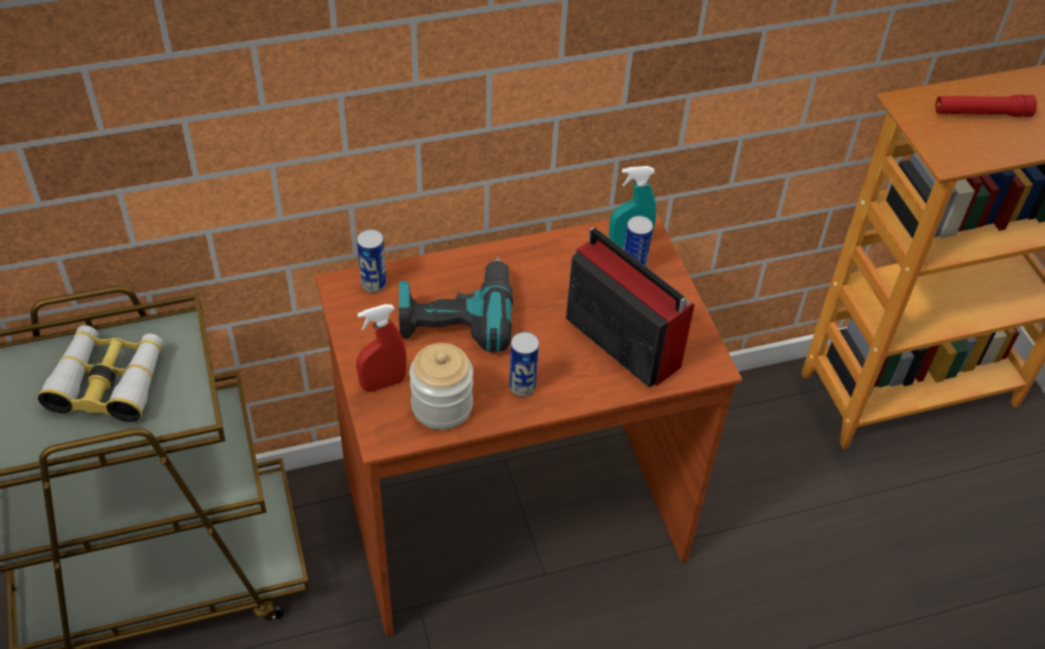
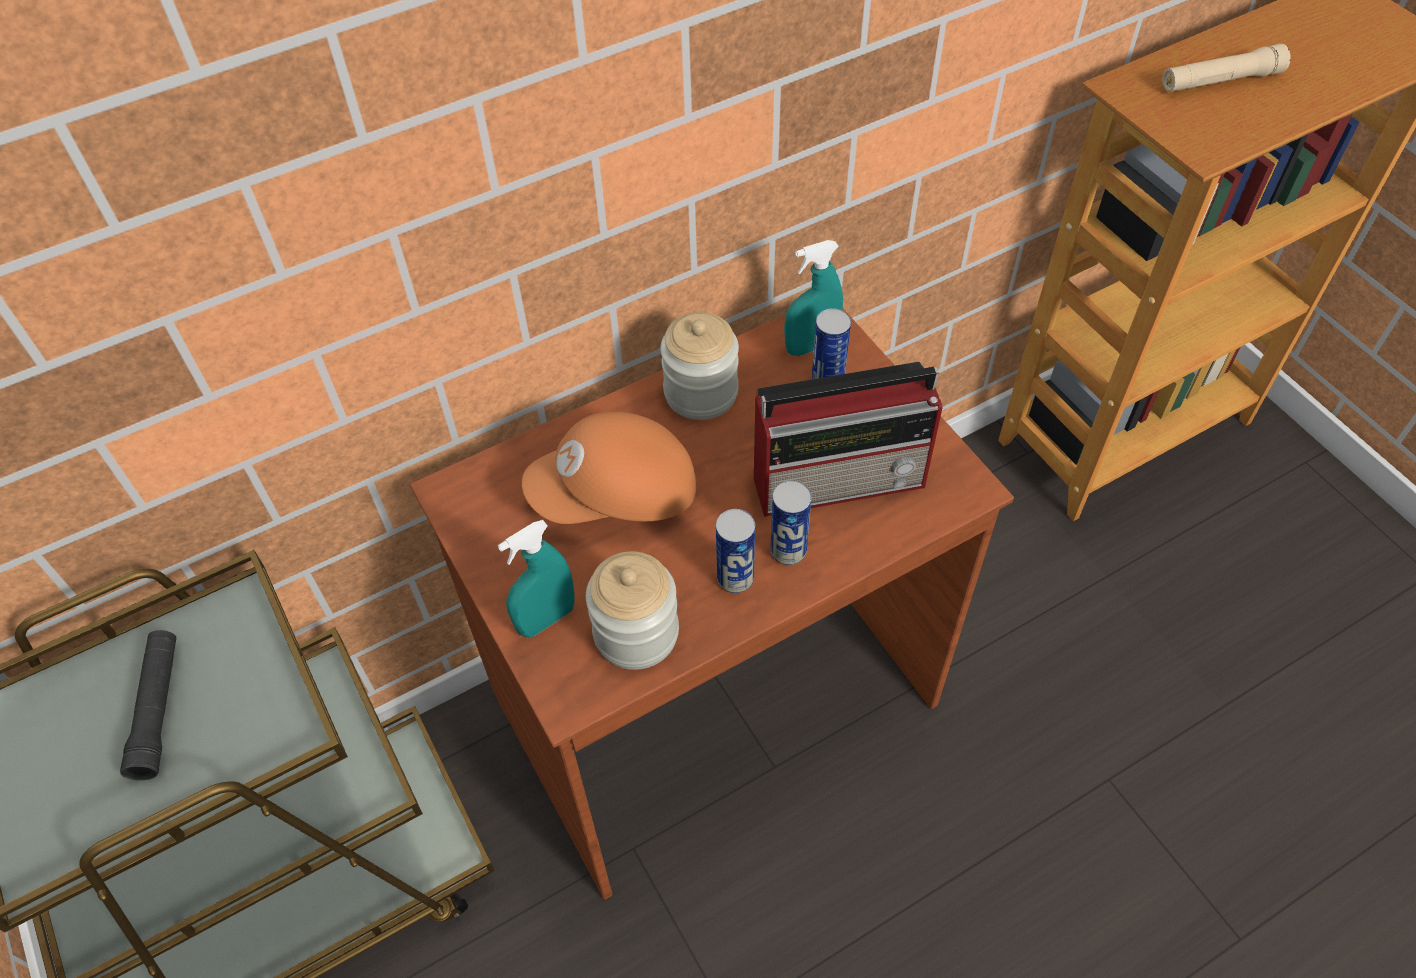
camera: 10 degrees left, 5 degrees up
binoculars [37,325,163,422] -> black flashlight [120,630,176,780]
red spray bottle [356,304,407,392] -> turquoise spray bottle [497,520,575,637]
can [357,229,386,293] -> can moved to [770,481,812,565]
power drill [399,257,513,353] -> orange cap [522,412,696,524]
radio [566,227,694,387] -> radio turned 135 degrees clockwise [754,362,943,517]
red flashlight [935,95,1037,117] -> beige flashlight [1162,44,1291,92]
none -> jar [660,312,739,420]

